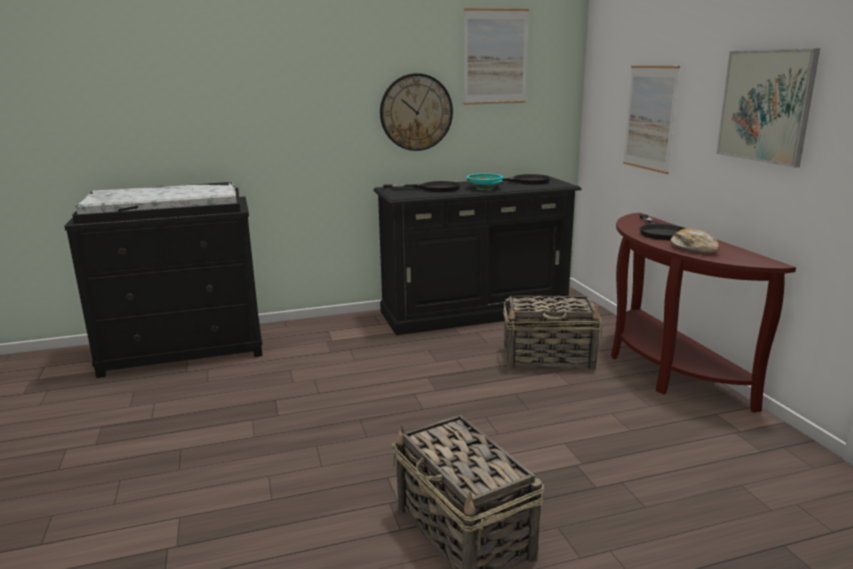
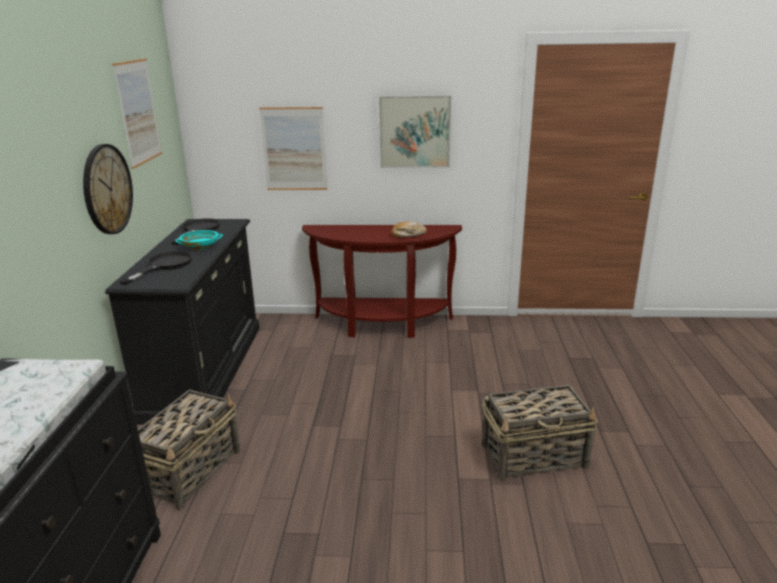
camera: 70 degrees left, 5 degrees up
basket [503,295,602,370] -> basket moved to [138,389,240,510]
black frying pan [639,215,686,240] -> none

